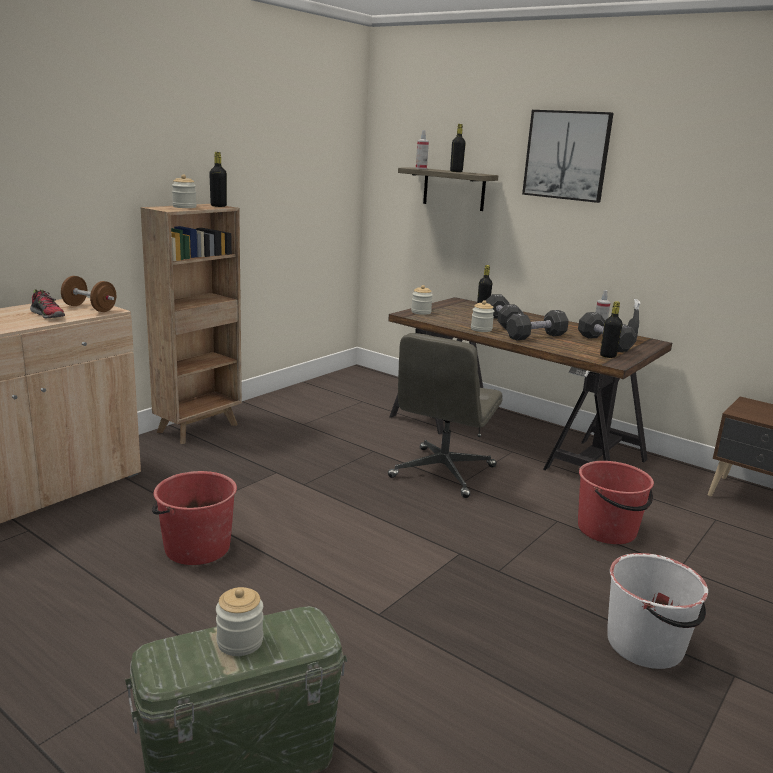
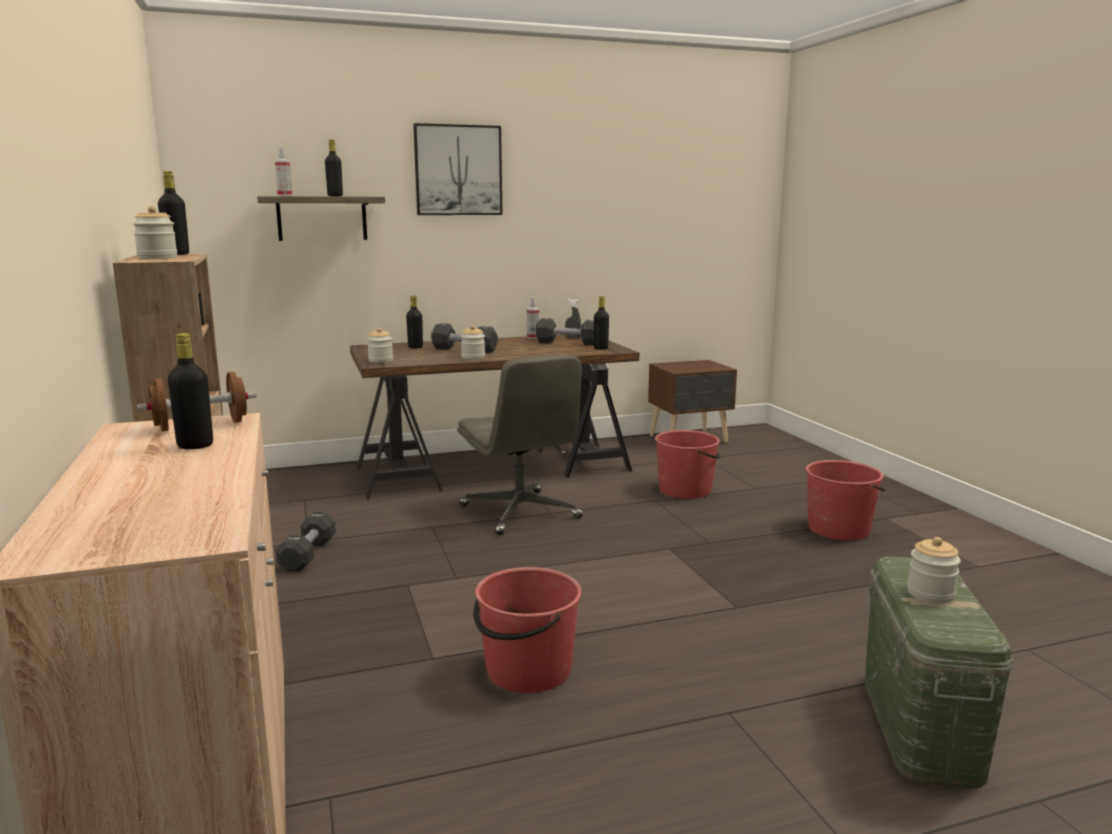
camera: 55 degrees left, 5 degrees down
shoe [30,289,65,319] -> black bottle [168,333,213,449]
black dumbbell [506,310,569,340] -> black dumbbell moved to [276,512,336,572]
white bucket [607,553,708,669] -> red bucket [805,460,885,540]

